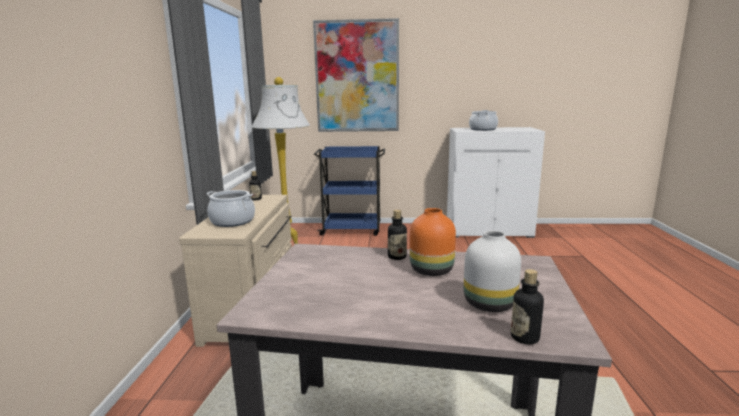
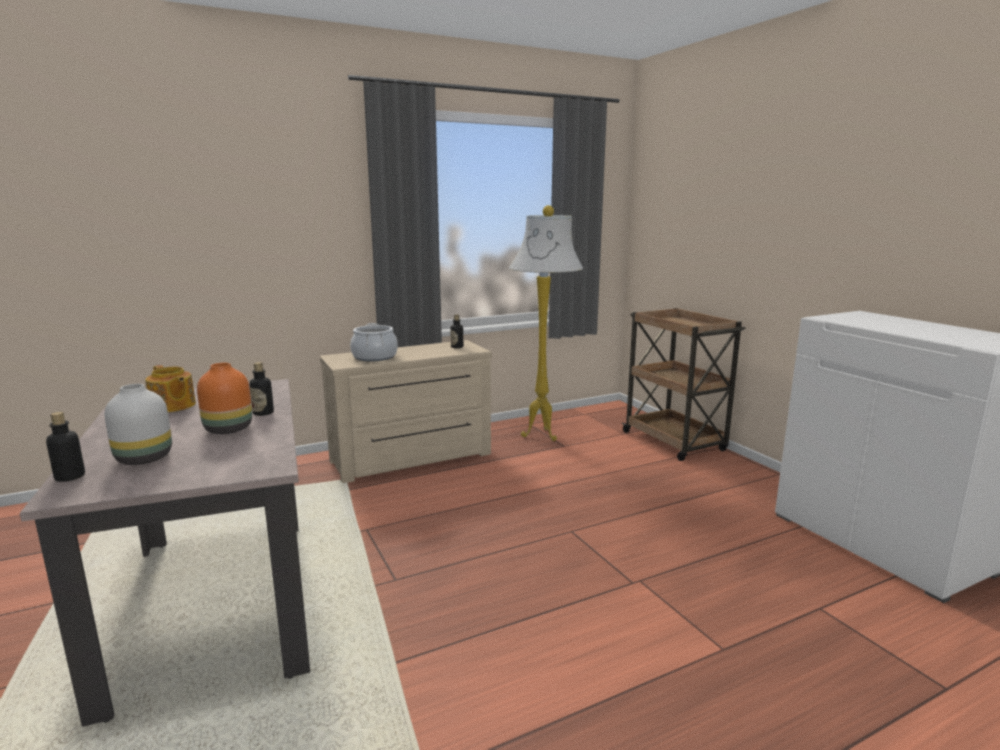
camera: 60 degrees right, 0 degrees up
picture [313,18,399,132] -> none
blue cart [314,146,385,236] -> brown cart [621,308,746,461]
cooking pot [469,110,498,131] -> none
none -> teapot [145,365,196,412]

